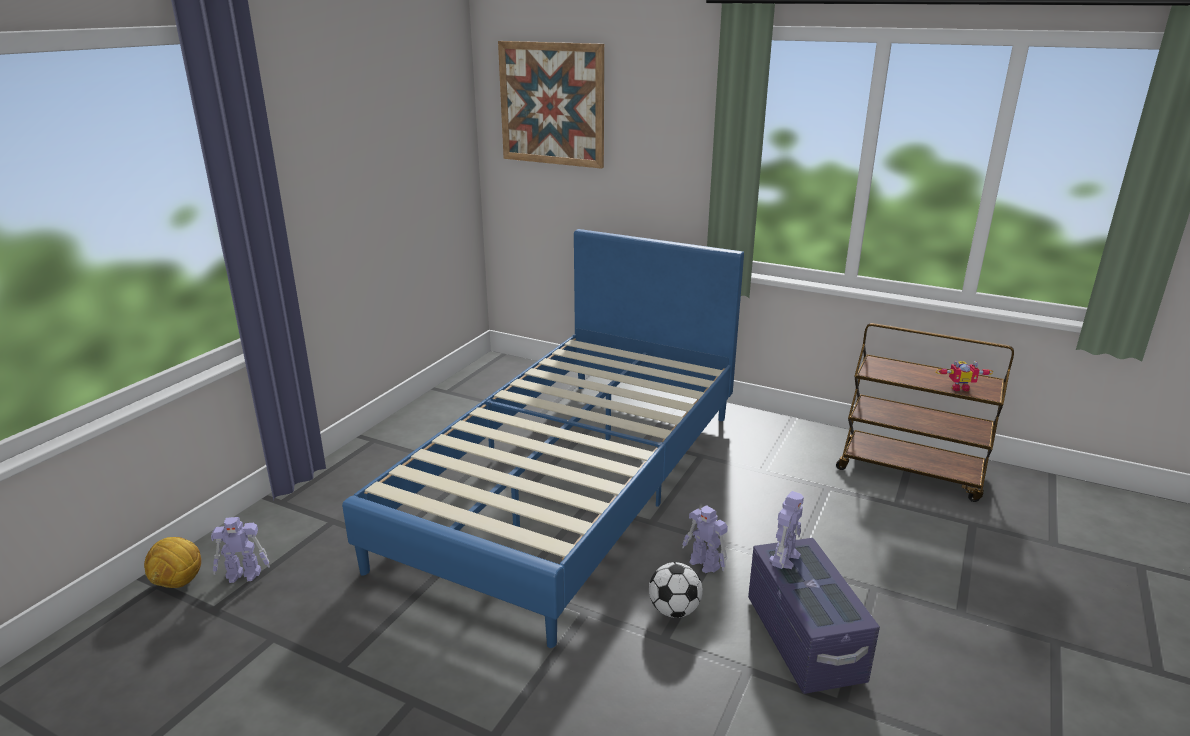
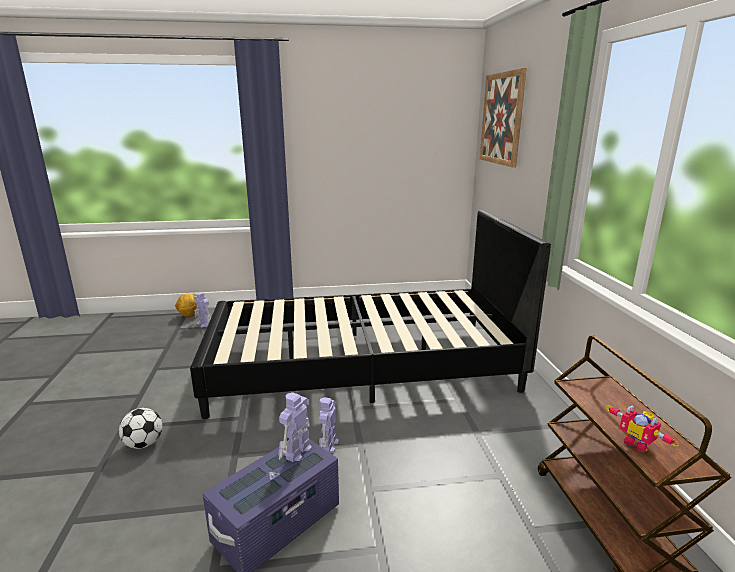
camera: 55 degrees right, 5 degrees down
blue bed [342,229,744,648] -> black bed [190,210,551,419]
football [649,562,703,618] -> football moved to [119,408,162,449]
toy robot [769,491,804,569] -> toy robot turned 120 degrees clockwise [278,393,312,462]

